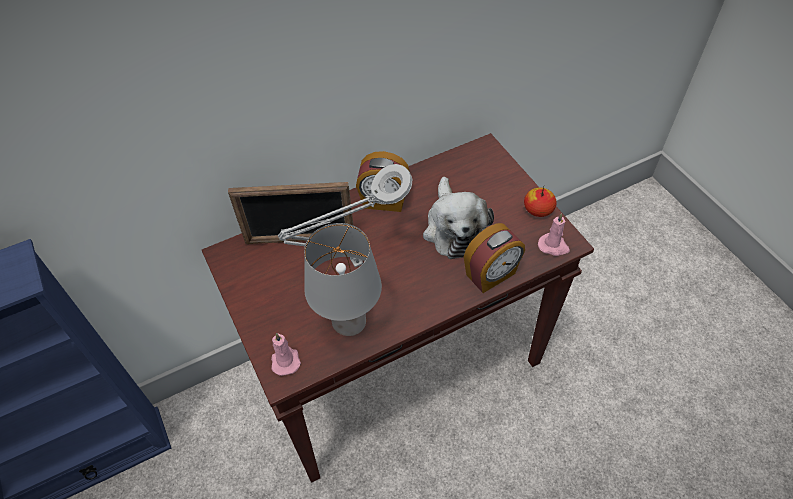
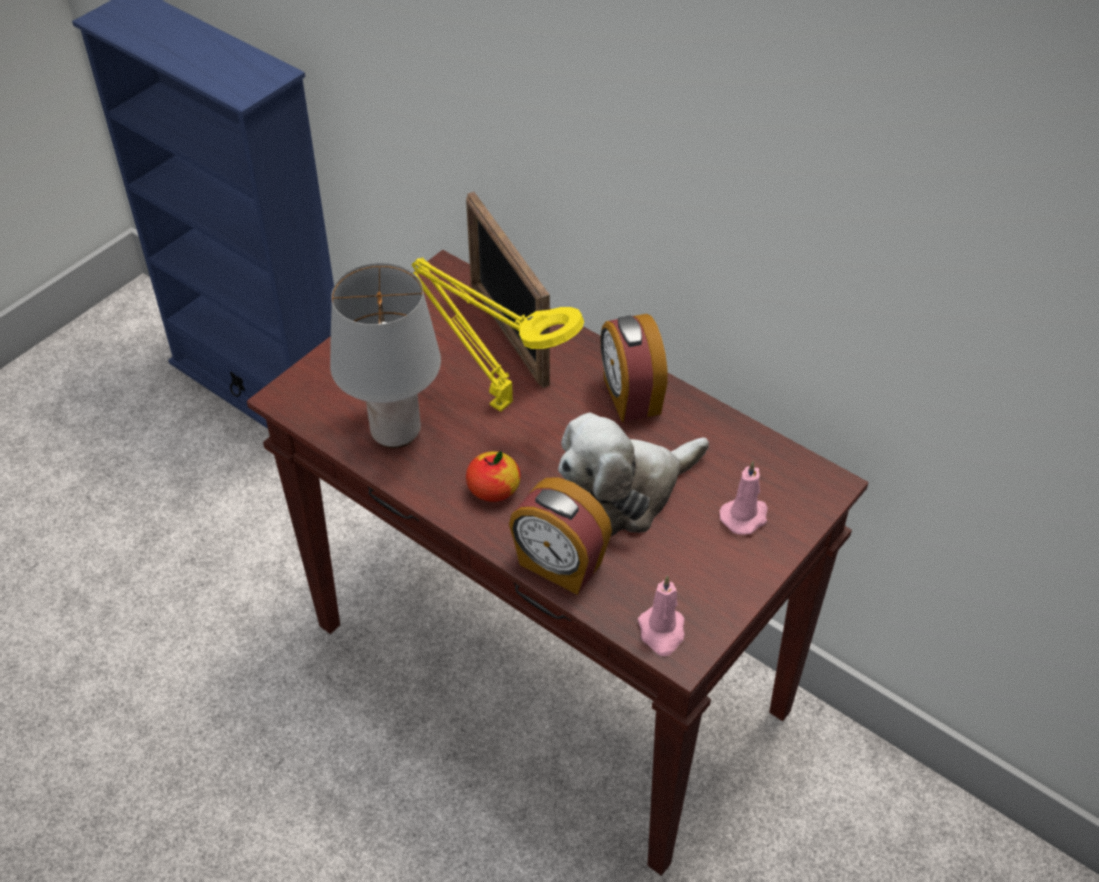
camera: 65 degrees right, 5 degrees down
pink candle [271,333,301,376] -> pink candle moved to [720,461,768,535]
grey table lamp [278,164,412,267] -> yellow table lamp [412,258,584,412]
apple [524,187,557,217] -> apple moved to [466,451,521,502]

